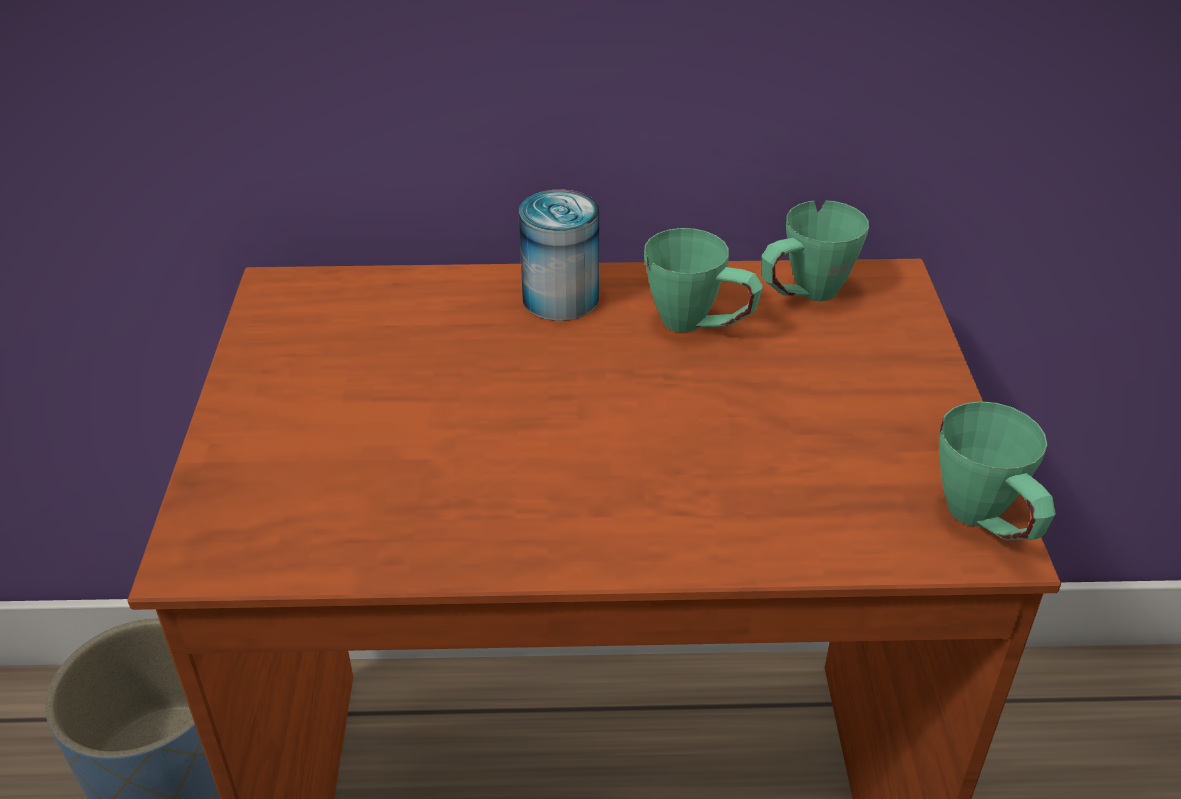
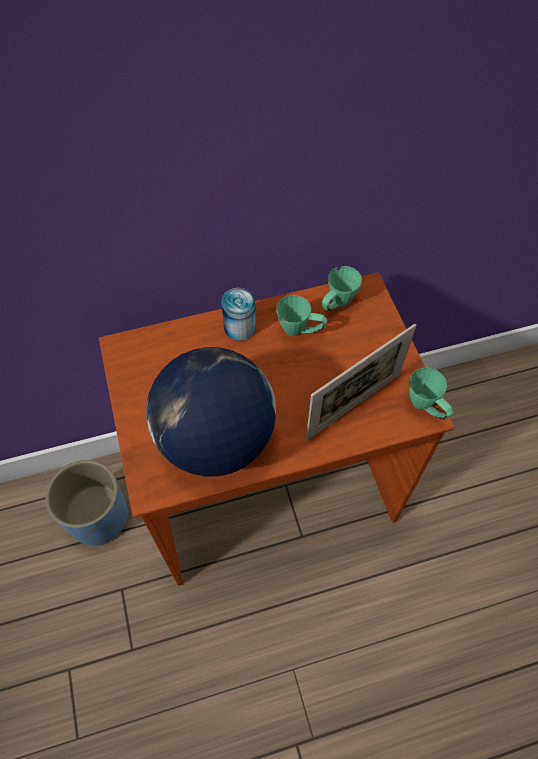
camera: 15 degrees left, 20 degrees up
none -> globe [146,347,276,477]
none -> picture frame [306,324,416,440]

